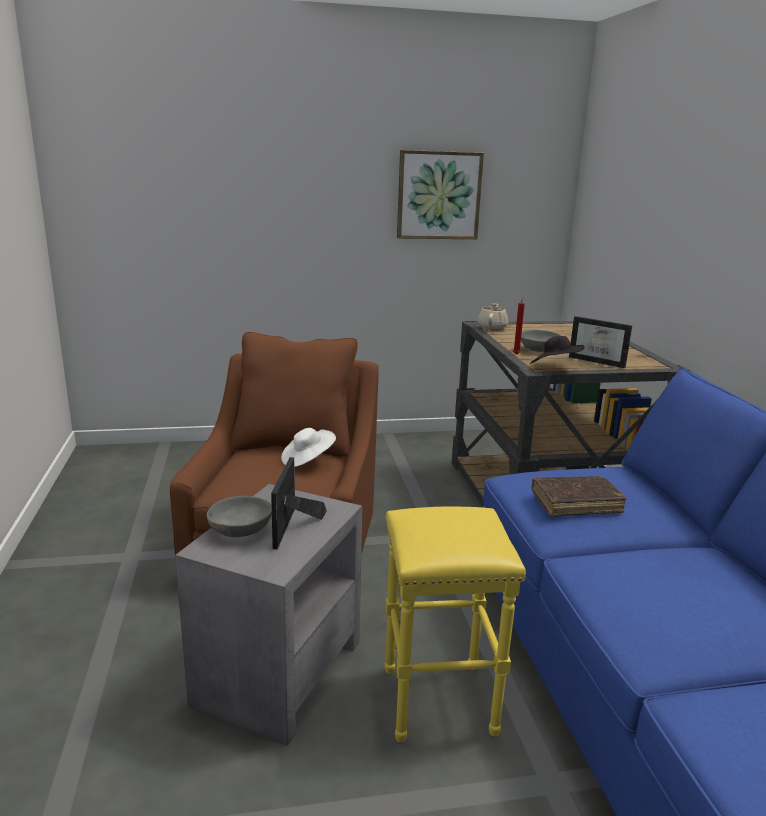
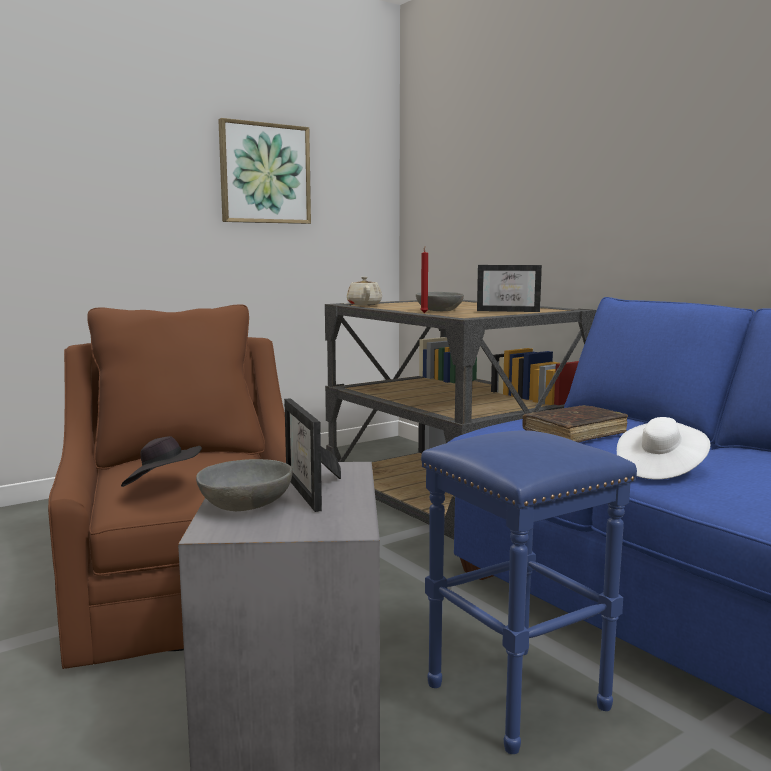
camera: 25 degrees left, 10 degrees down
white hat [281,428,336,467] -> white hat moved to [617,417,711,479]
yellow stool [384,506,526,743] -> blue stool [421,430,637,754]
black hat [530,336,585,364] -> black hat moved to [121,436,202,487]

